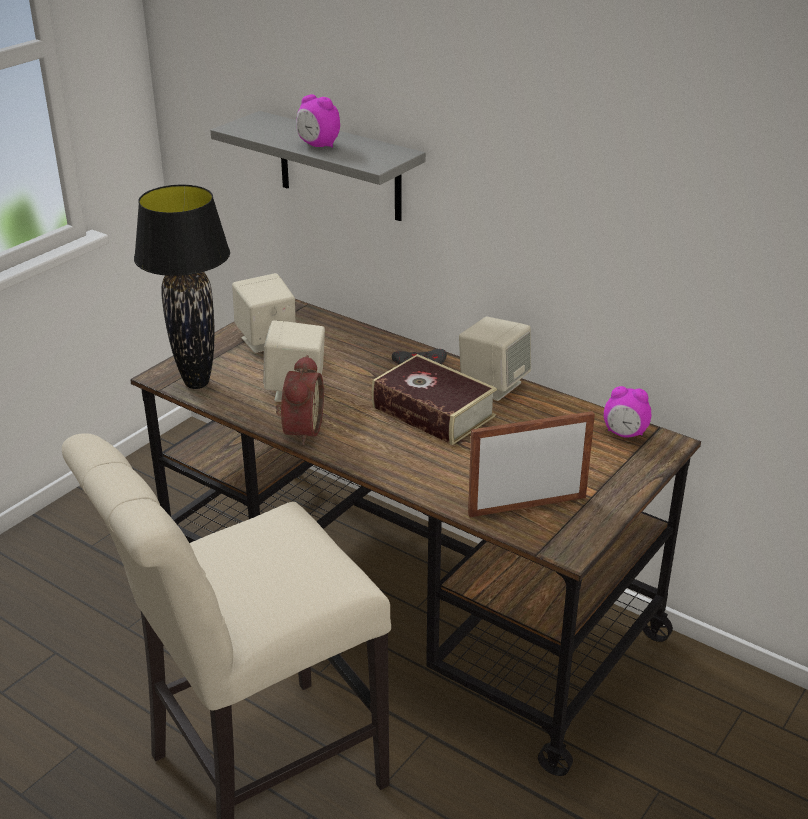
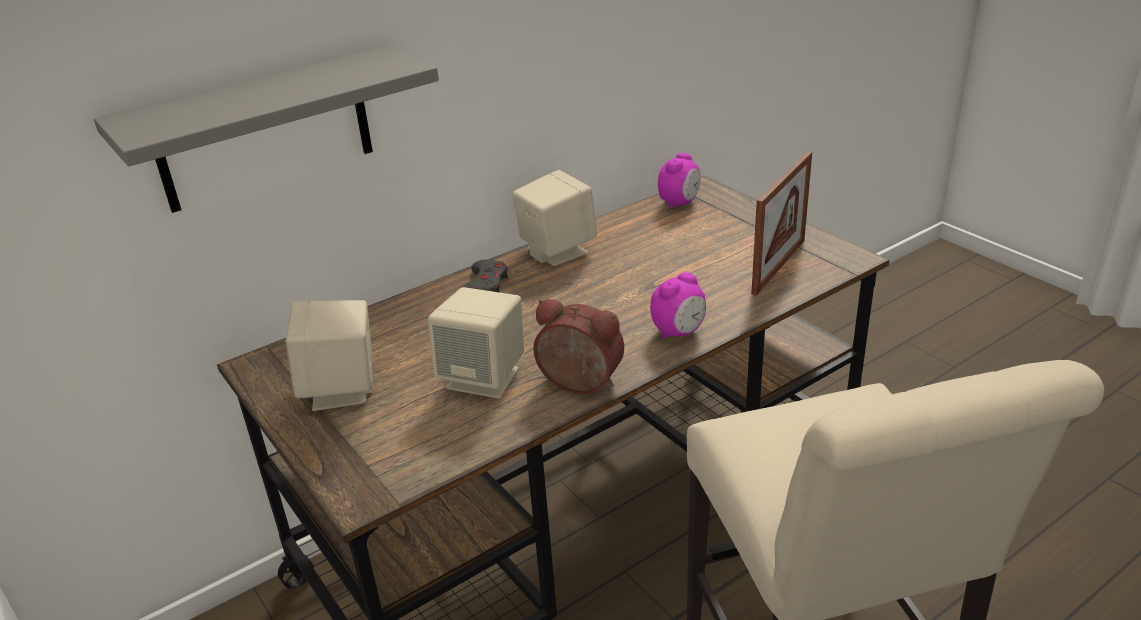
camera: 70 degrees left, 0 degrees up
black table lamp [134,185,230,389] -> none
alarm clock [296,94,340,148] -> alarm clock moved to [650,272,706,339]
book [372,354,497,445] -> none
picture frame [468,411,595,517] -> picture frame turned 150 degrees counterclockwise [751,151,812,296]

